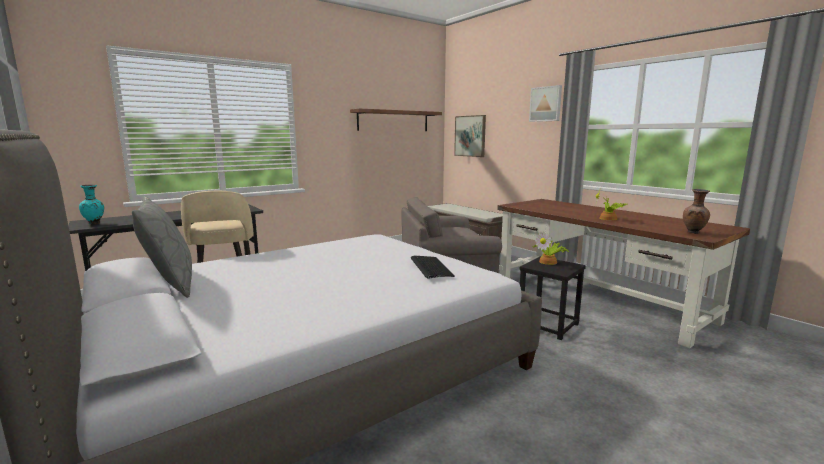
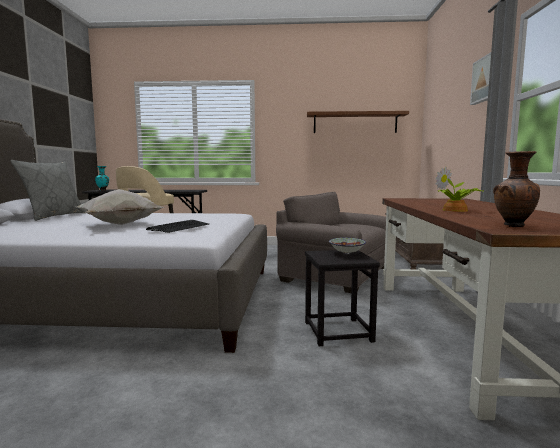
camera: 40 degrees right, 5 degrees down
picture [454,115,486,157] -> none
potted plant [532,232,569,265] -> bowl [329,237,366,254]
none -> white pillow [77,189,164,225]

